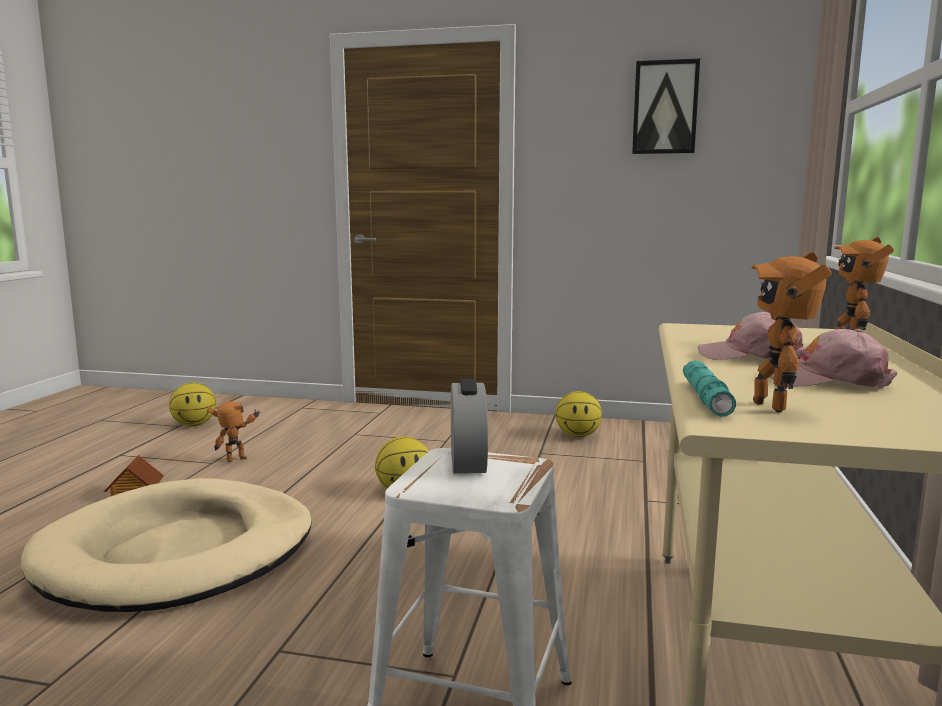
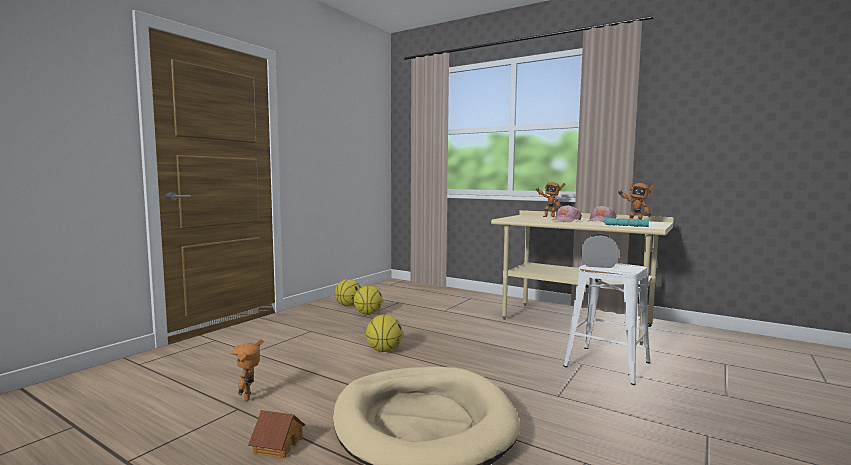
camera: 70 degrees left, 5 degrees down
basketball [169,382,216,426] -> basketball moved to [354,286,383,315]
picture [632,59,700,154] -> none

